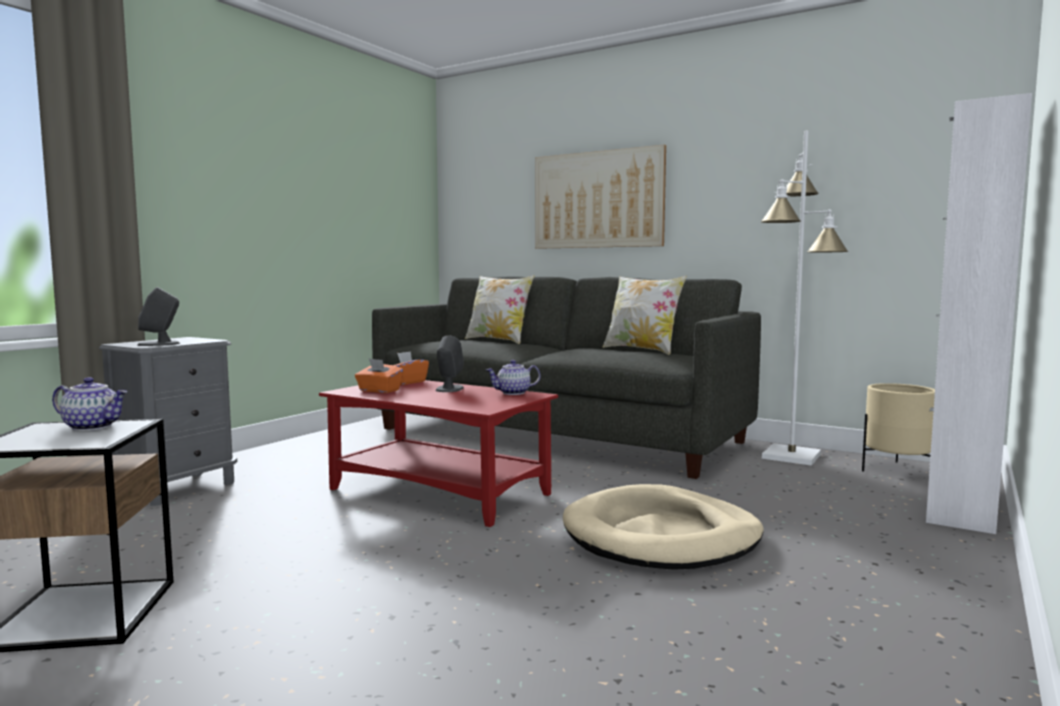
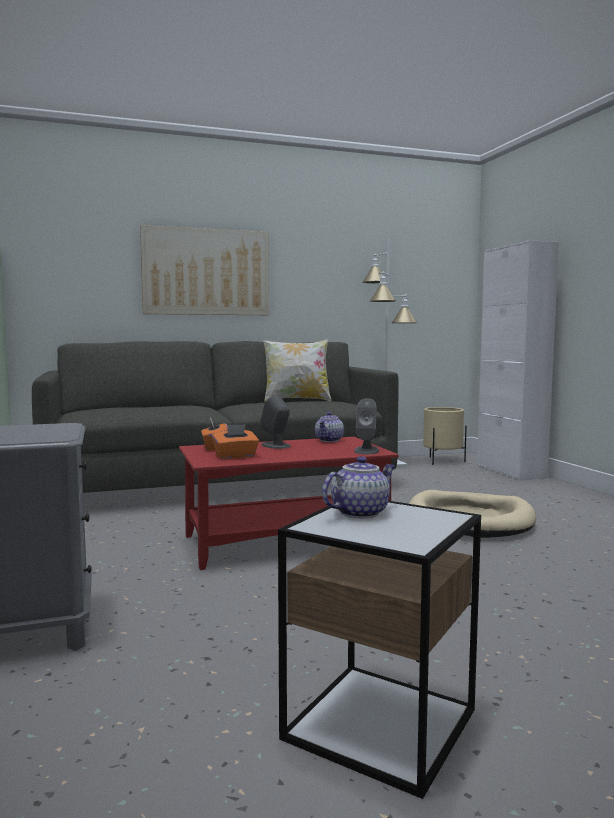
camera: 50 degrees left, 0 degrees up
grey speaker [137,287,180,346] -> grey speaker moved to [354,398,379,454]
pillow [465,275,535,344] -> none

